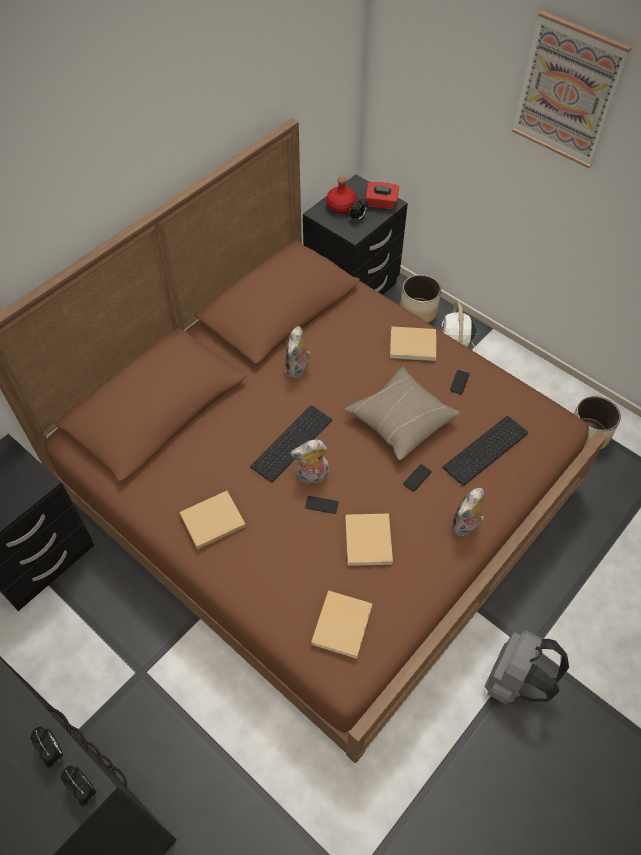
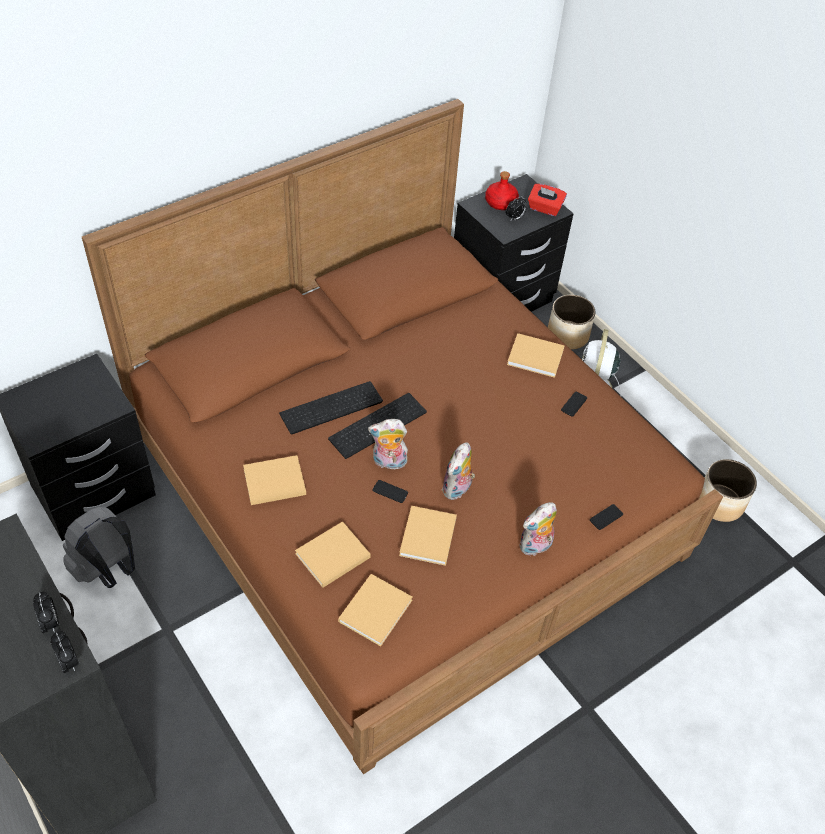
camera: 10 degrees right, 5 degrees down
plush toy [285,326,311,378] -> plush toy moved to [442,442,475,500]
beige pillow [345,367,460,460] -> none
phone [403,464,432,492] -> phone moved to [590,504,623,530]
keyboard [442,416,528,486] -> keyboard moved to [279,381,383,434]
grey backpack [485,630,569,704] -> grey backpack moved to [63,506,135,588]
picture [512,11,632,168] -> none
none -> beige book [295,521,371,588]

